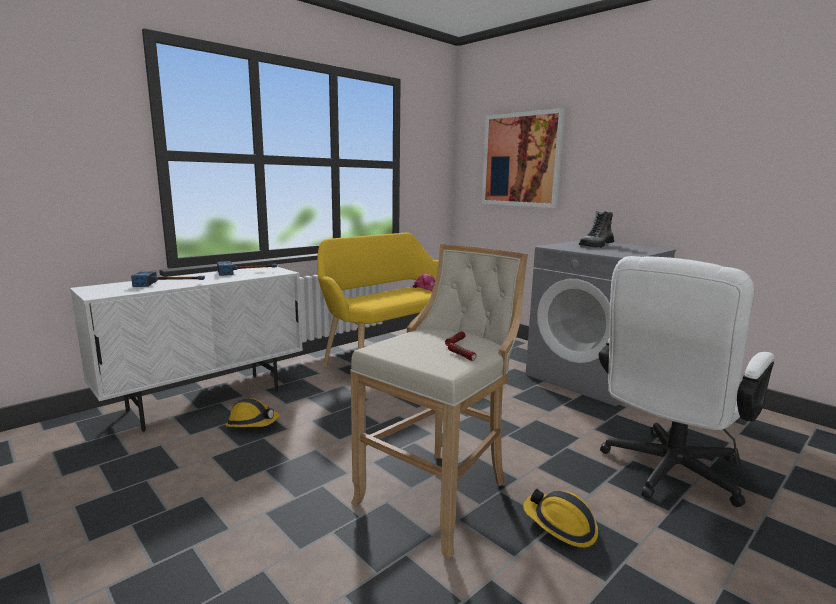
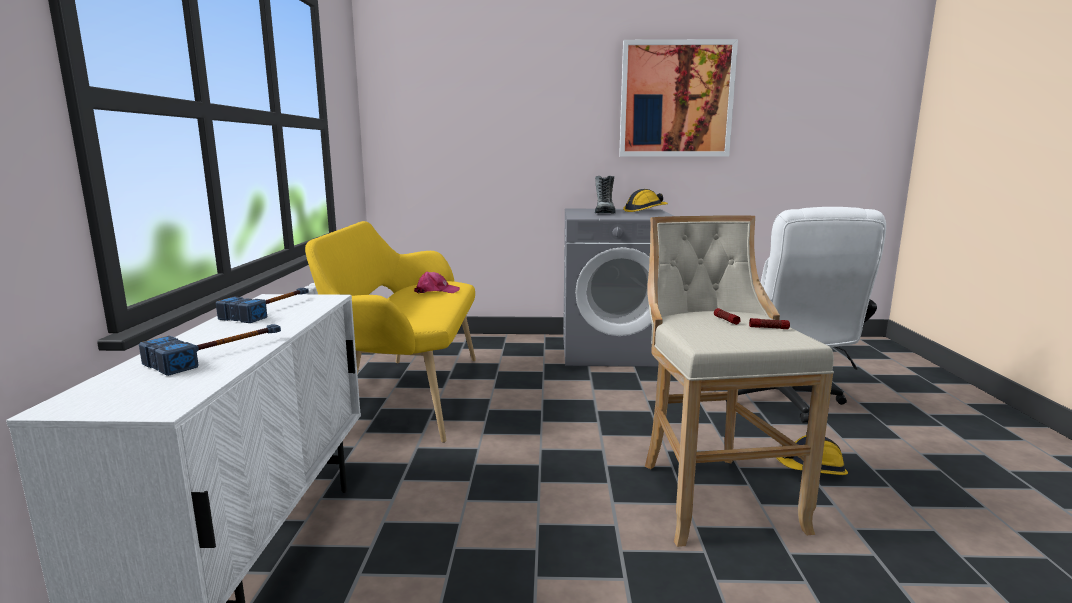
camera: 45 degrees left, 0 degrees up
hard hat [225,398,280,427] -> hard hat moved to [623,189,668,212]
picture [482,108,565,208] -> picture moved to [619,39,738,156]

